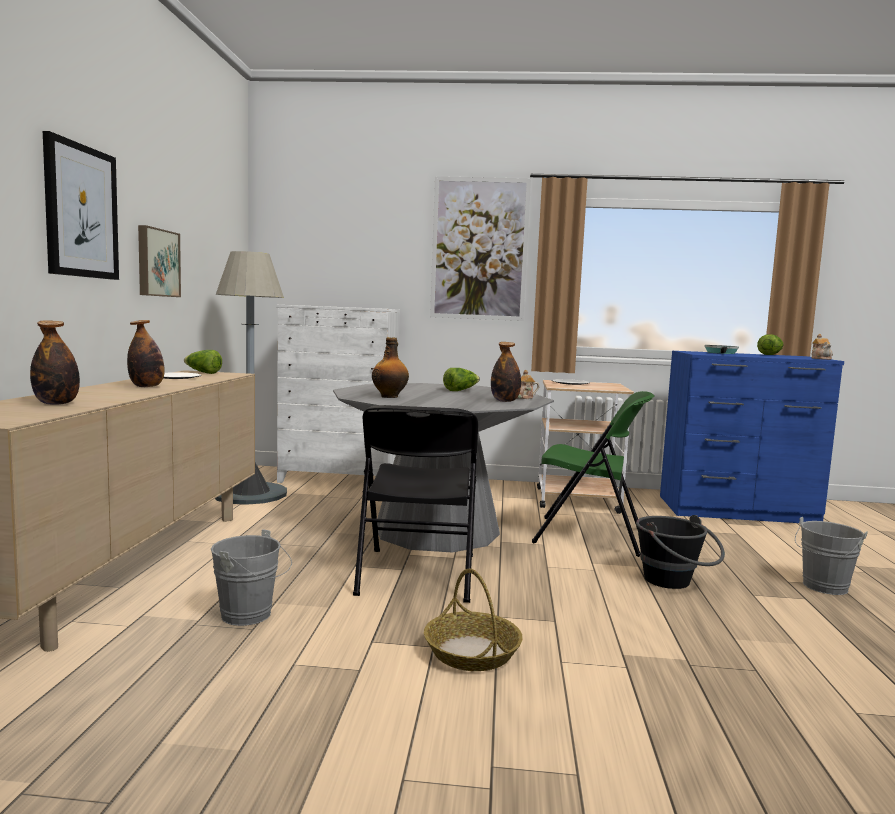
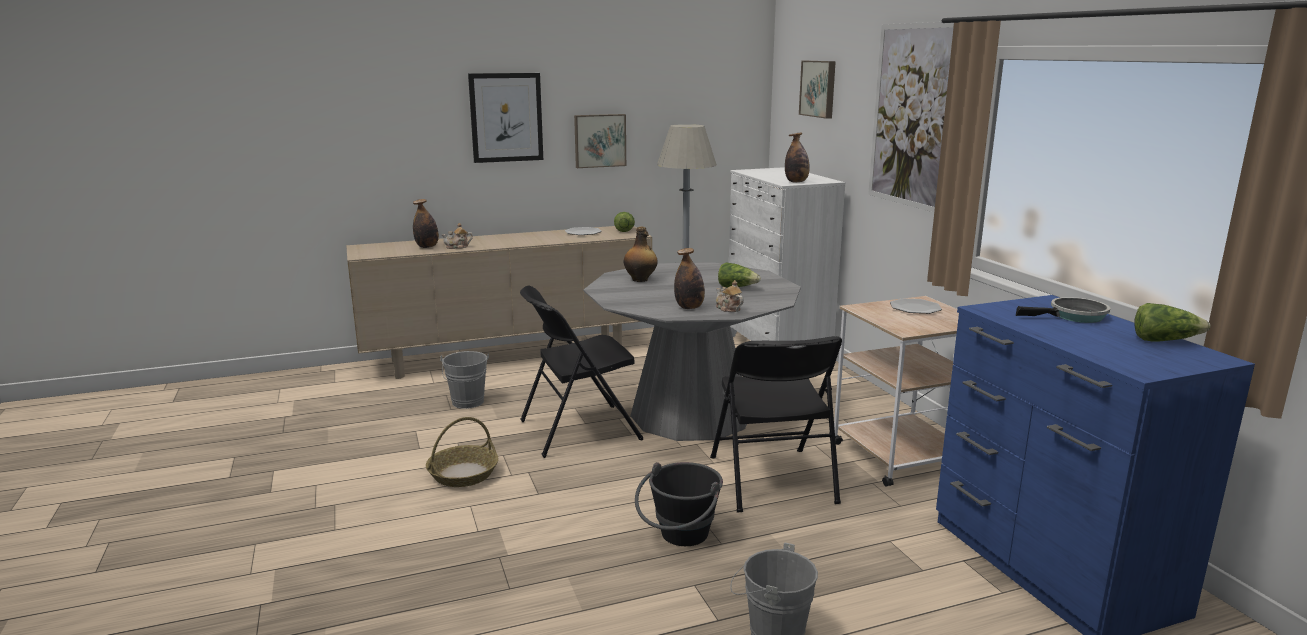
camera: 65 degrees right, 10 degrees up
bottle [127,320,165,387] -> bottle moved to [785,133,810,182]
green chair [532,391,655,557] -> black chair [710,336,842,513]
teapot [811,334,833,360] -> teapot moved to [442,223,473,249]
none -> picture [799,61,836,119]

